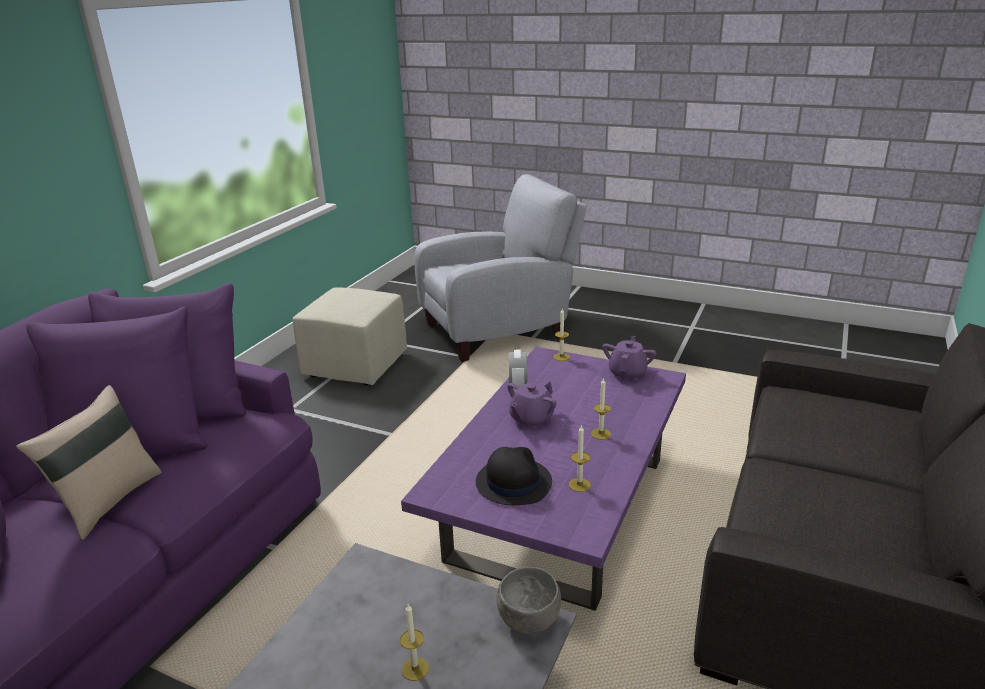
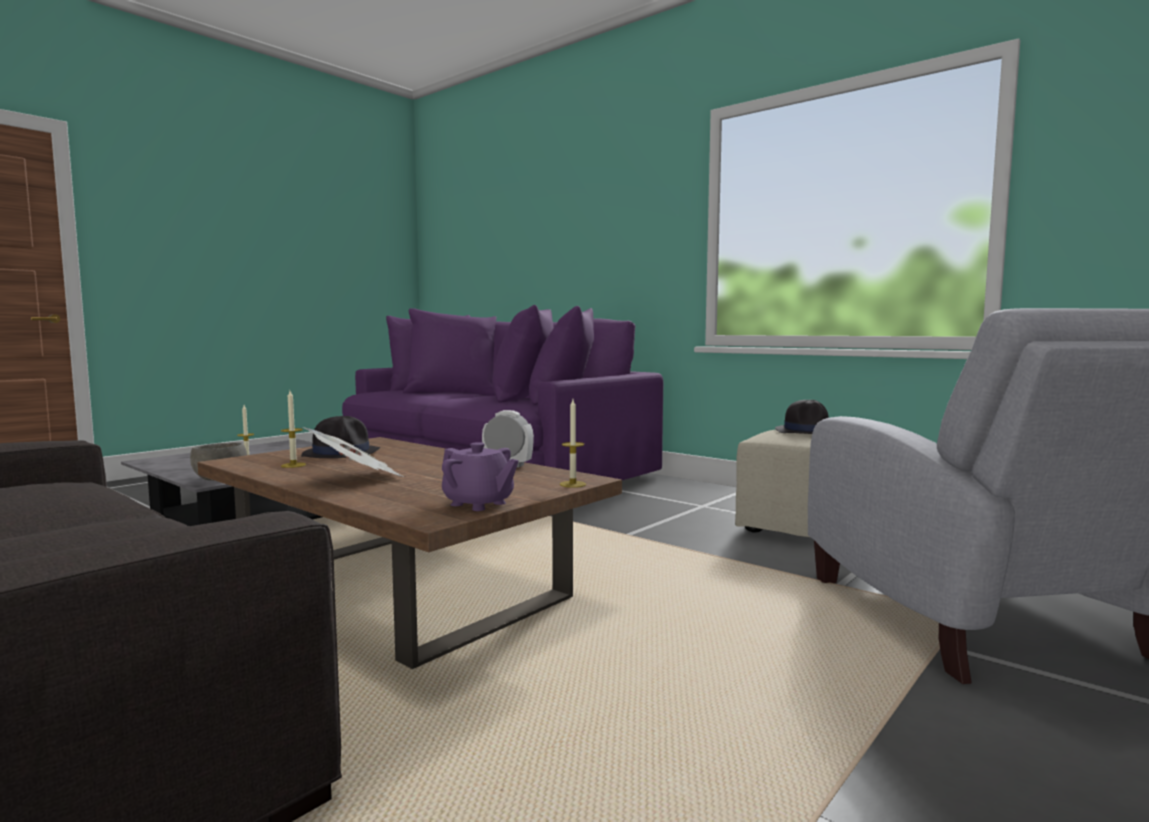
camera: 105 degrees right, 20 degrees down
beige pillow [16,385,161,540] -> none
purple coffee table [401,347,686,611] -> brown coffee table [197,437,622,669]
purple teapot [508,379,557,429] -> none
candle [591,378,611,440] -> newspaper [302,427,404,477]
none -> black hat [775,400,829,434]

